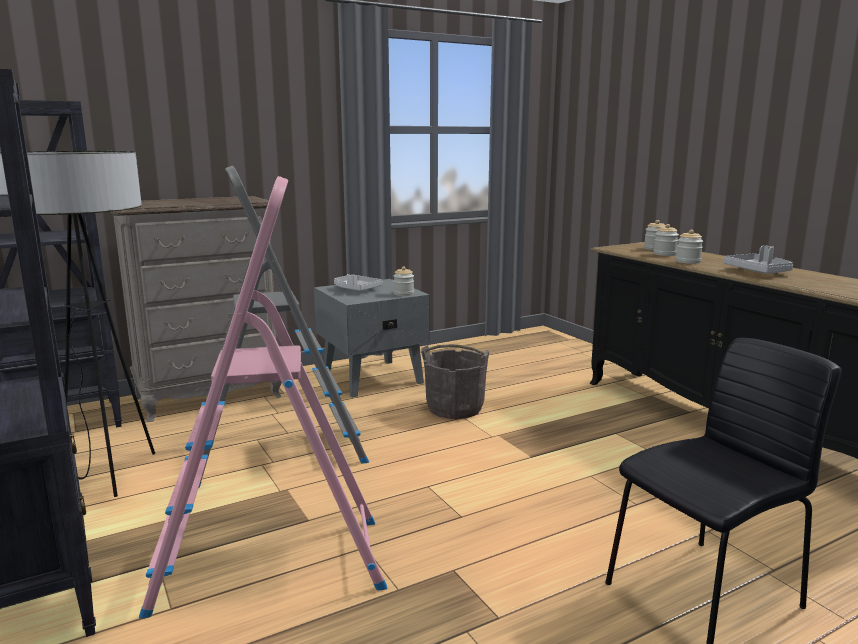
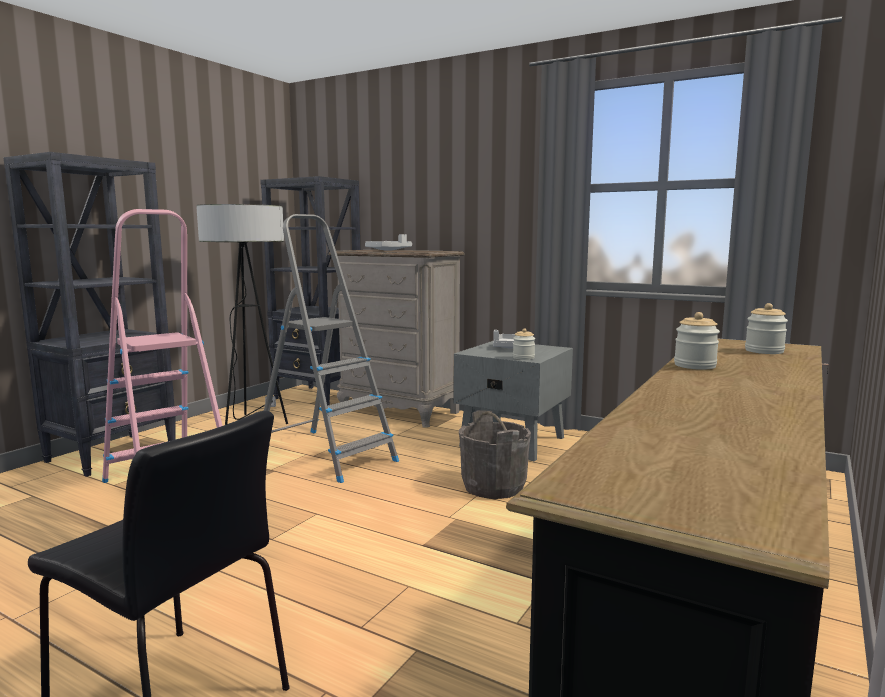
camera: 60 degrees right, 5 degrees down
jar [654,224,679,256] -> none
grey tray [723,245,793,273] -> grey tray moved to [365,234,412,251]

